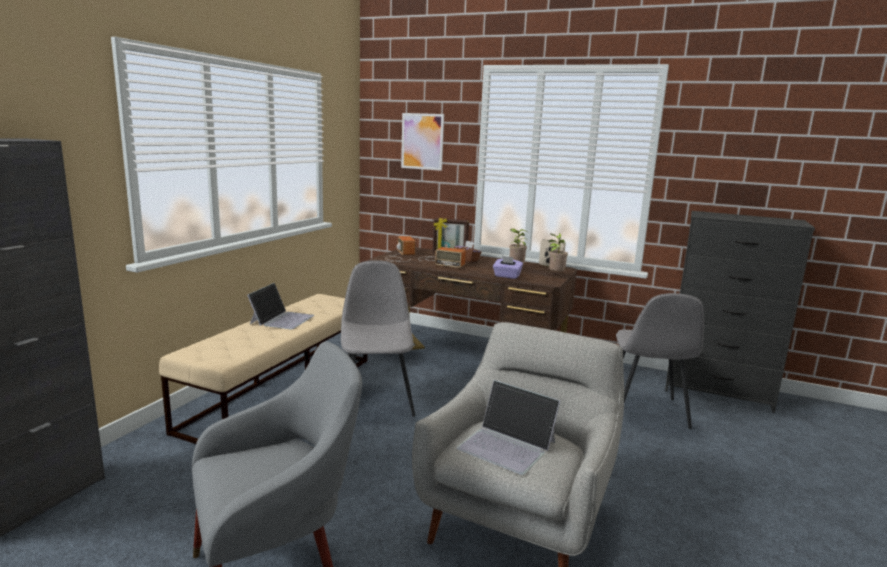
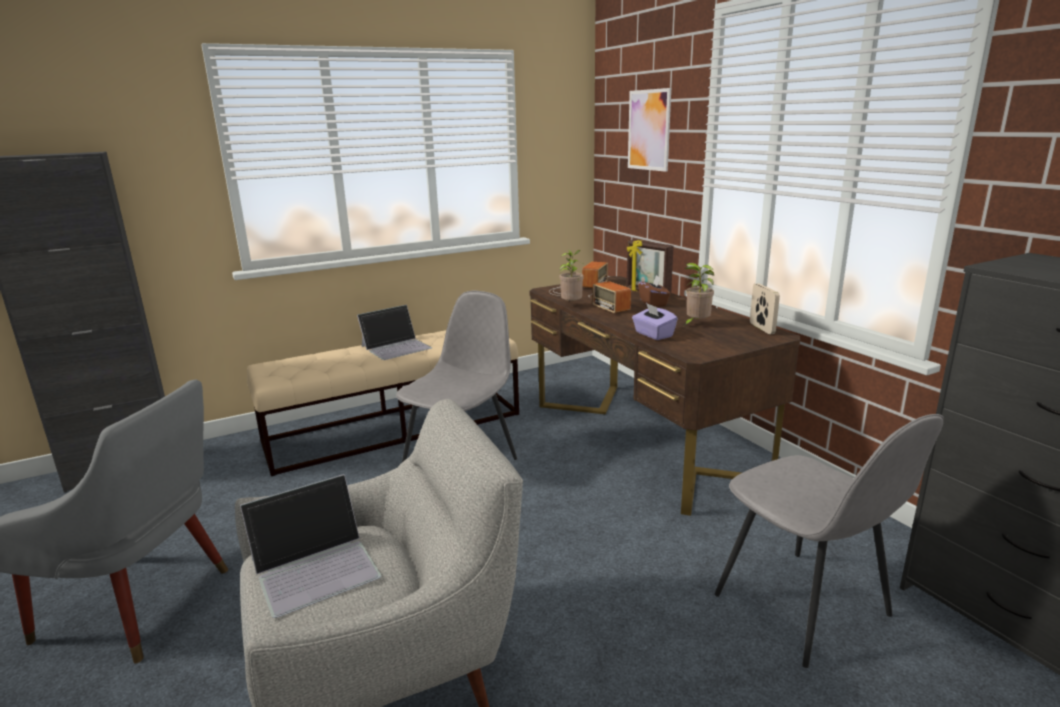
camera: 40 degrees right, 5 degrees up
laptop [456,380,561,475] -> laptop turned 105 degrees counterclockwise [240,474,381,618]
potted plant [547,233,568,273] -> potted plant moved to [559,250,584,302]
grey chair [616,293,704,429] -> grey chair turned 75 degrees counterclockwise [714,414,944,668]

